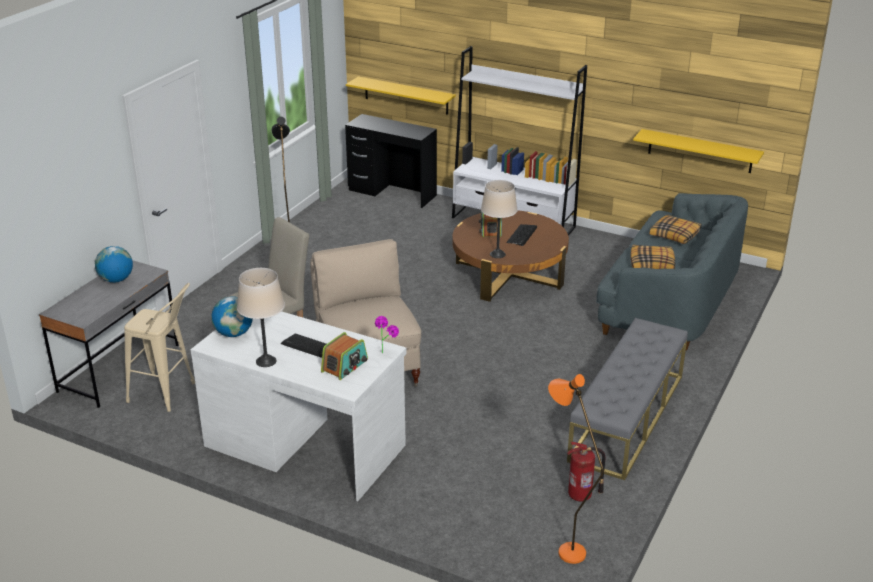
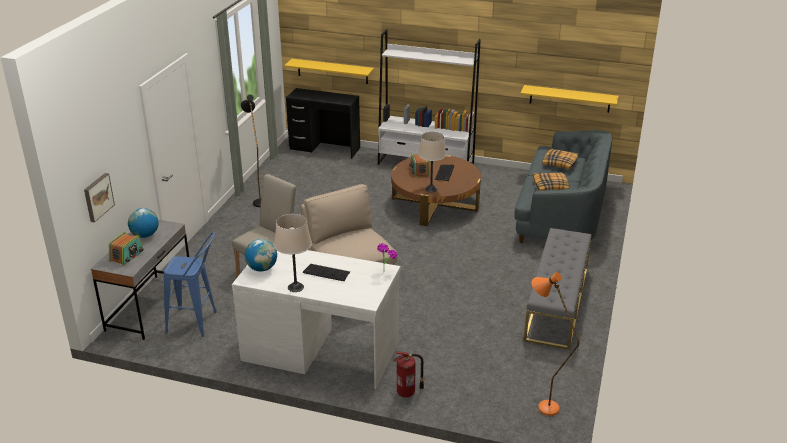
camera: 10 degrees left, 0 degrees up
beige stool [124,283,195,412] -> blue stool [164,232,217,337]
radio [321,332,368,380] -> radio moved to [109,232,144,266]
fire extinguisher [567,442,605,501] -> fire extinguisher moved to [394,351,424,397]
none -> picture [84,173,115,223]

